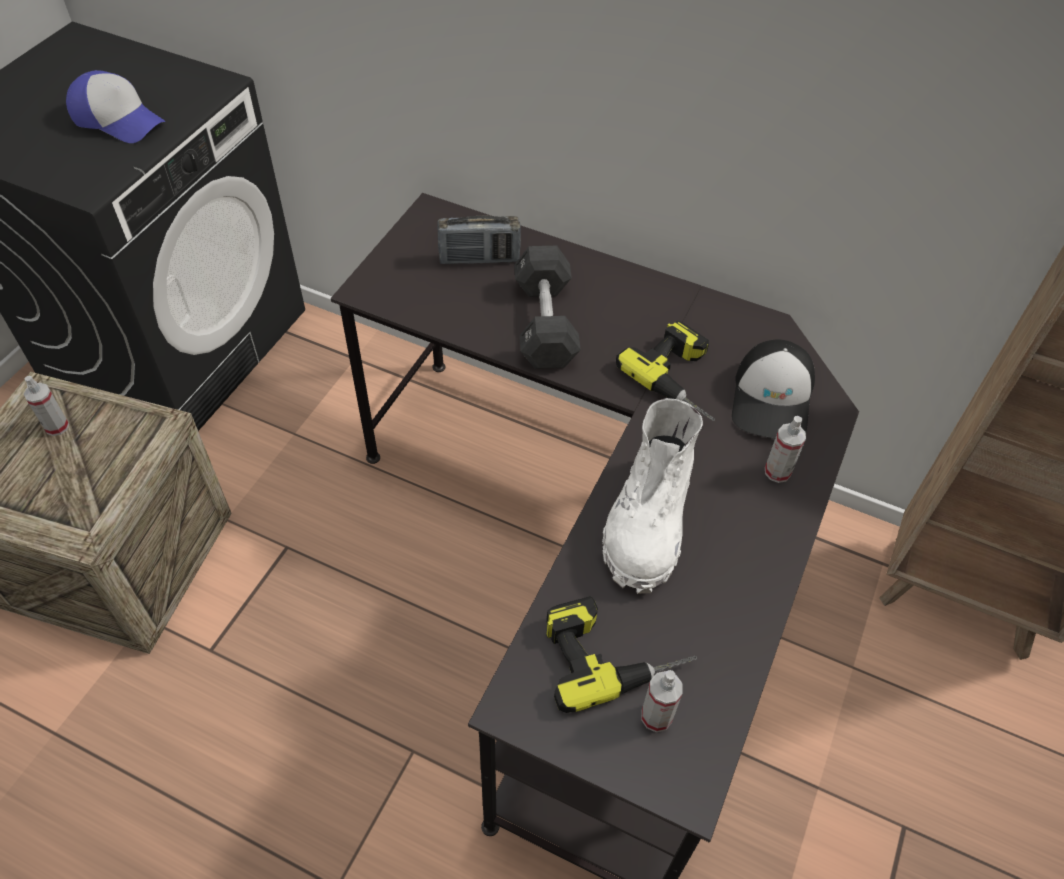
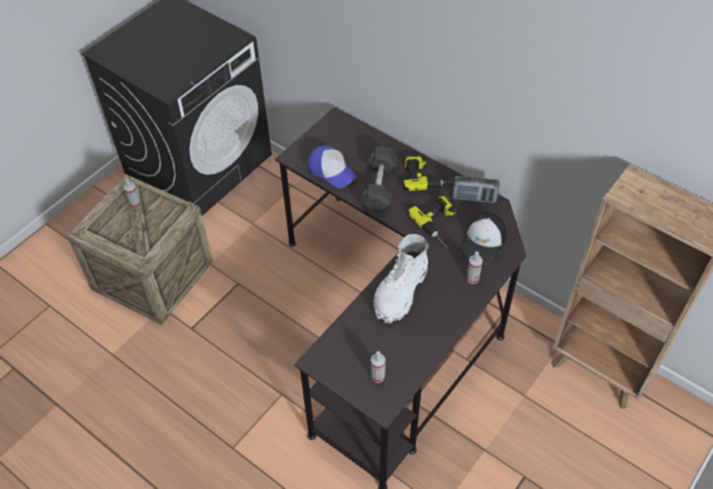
camera: 15 degrees right, 0 degrees up
cap [66,70,165,143] -> cap moved to [308,145,357,188]
radio [437,215,521,264] -> radio moved to [452,176,500,203]
power drill [547,596,697,713] -> power drill moved to [402,154,454,191]

